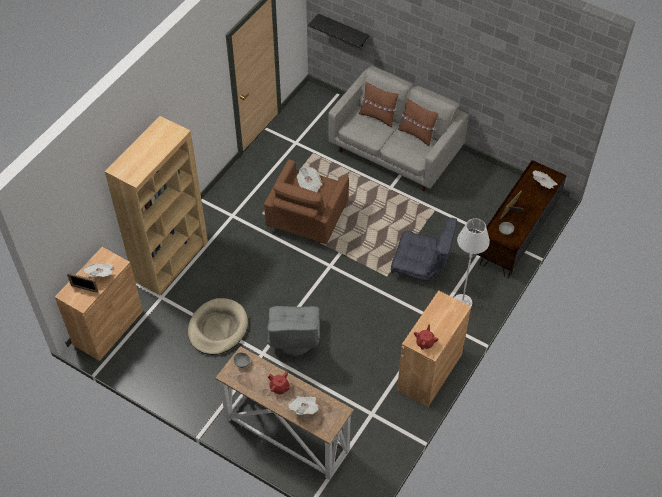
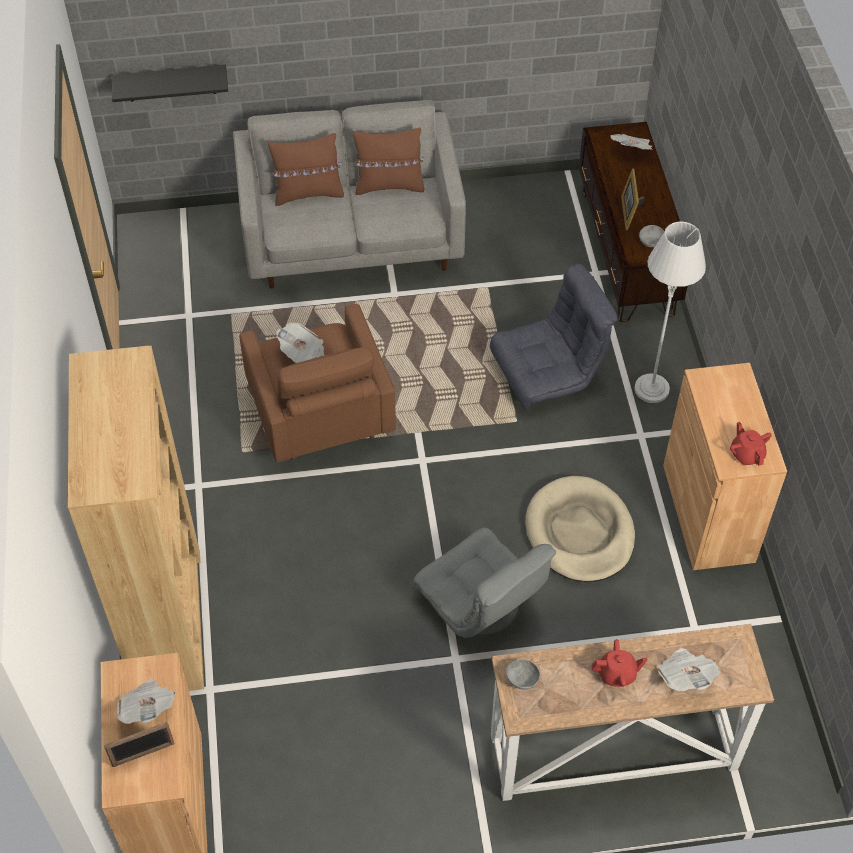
camera: 40 degrees left, 0 degrees up
beige dog bed [188,298,248,355] -> beige dog bed moved to [525,476,635,582]

